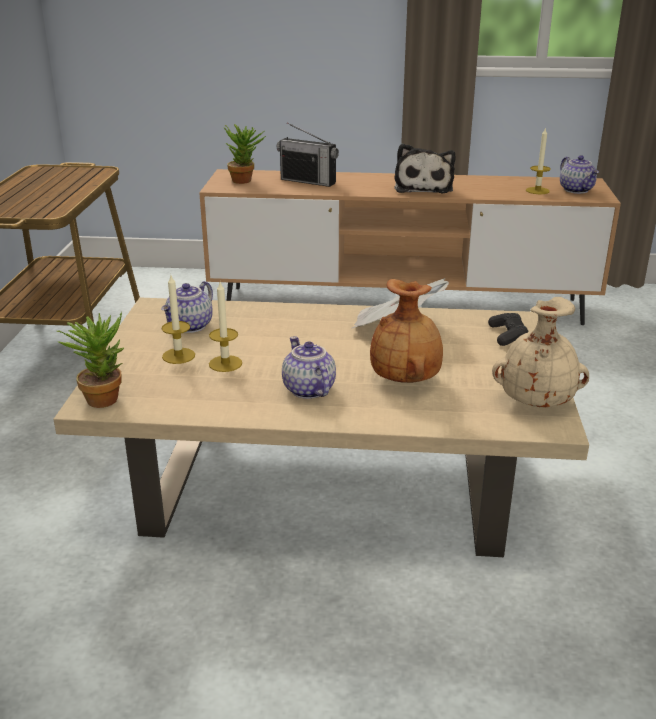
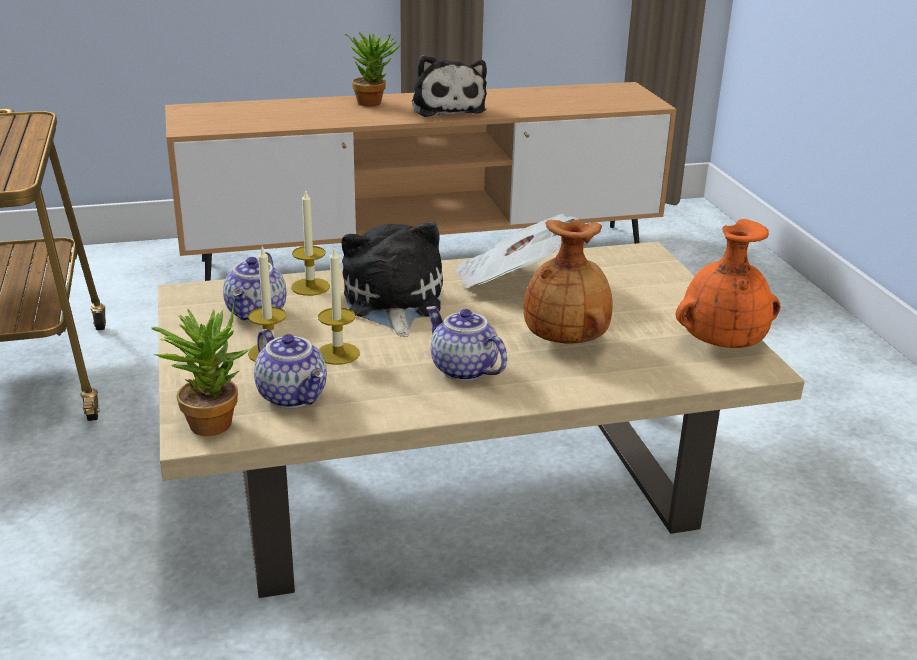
camera: 20 degrees left, 0 degrees up
potted plant [224,124,266,184] -> potted plant moved to [345,32,400,106]
radio [277,122,339,187] -> none
black game controller [488,313,528,346] -> none
beige vase [492,297,589,408] -> orange vase [675,219,780,348]
candle [526,127,551,194] -> candle moved to [291,189,330,296]
teapot [560,155,599,194] -> teapot moved to [254,329,327,409]
none -> plush toy [342,222,443,337]

